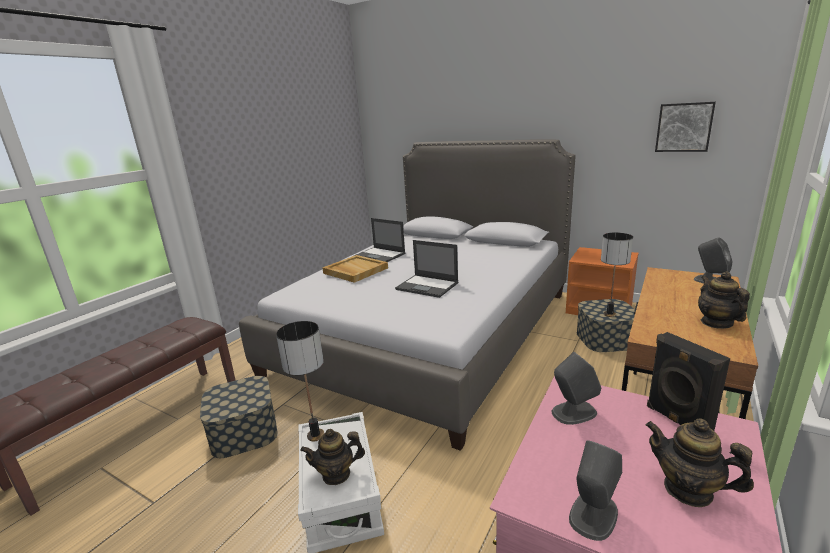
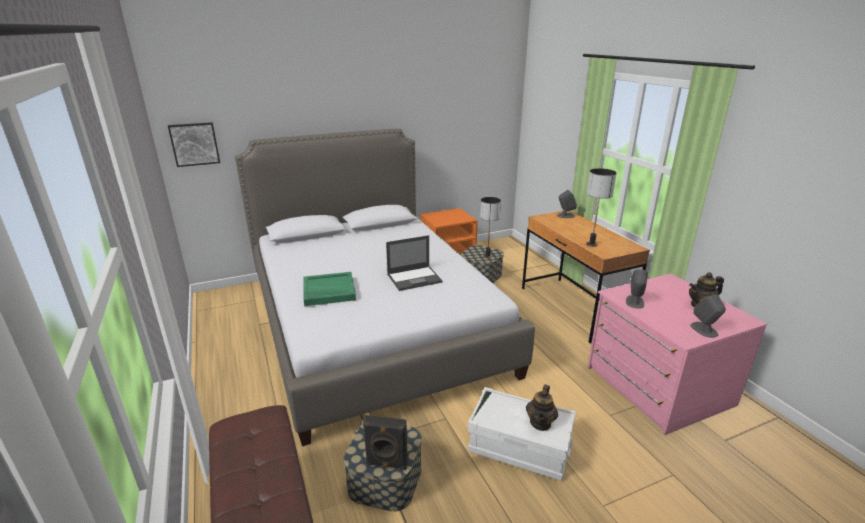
camera: 55 degrees left, 5 degrees up
table lamp [276,321,324,441] -> table lamp moved to [586,168,617,247]
beige tray [323,255,388,283] -> green tray [304,272,356,306]
laptop [354,218,405,262] -> none
black speaker [647,332,730,431] -> black speaker moved to [363,415,408,470]
picture [655,102,716,152] -> picture moved to [168,122,220,167]
teapot [698,271,750,329] -> none

